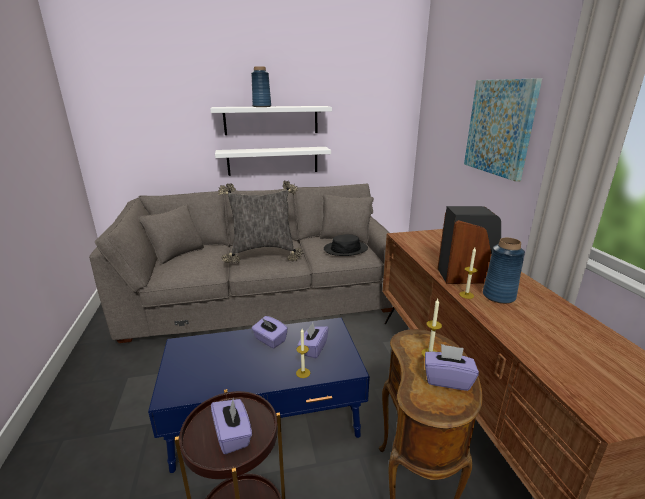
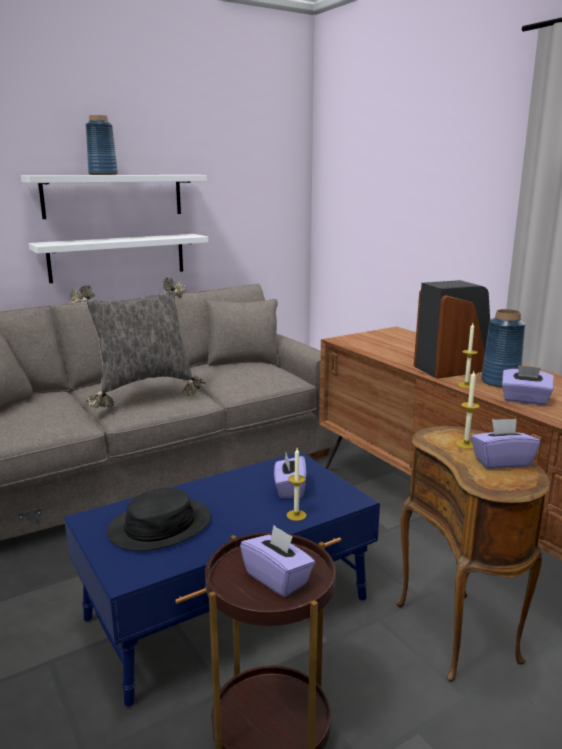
camera: 20 degrees left, 5 degrees down
purple tissue box [252,316,288,348] -> purple tissue box moved to [502,365,553,405]
black hat [324,234,368,256] -> black hat moved to [107,488,211,551]
picture [464,78,542,182] -> none

